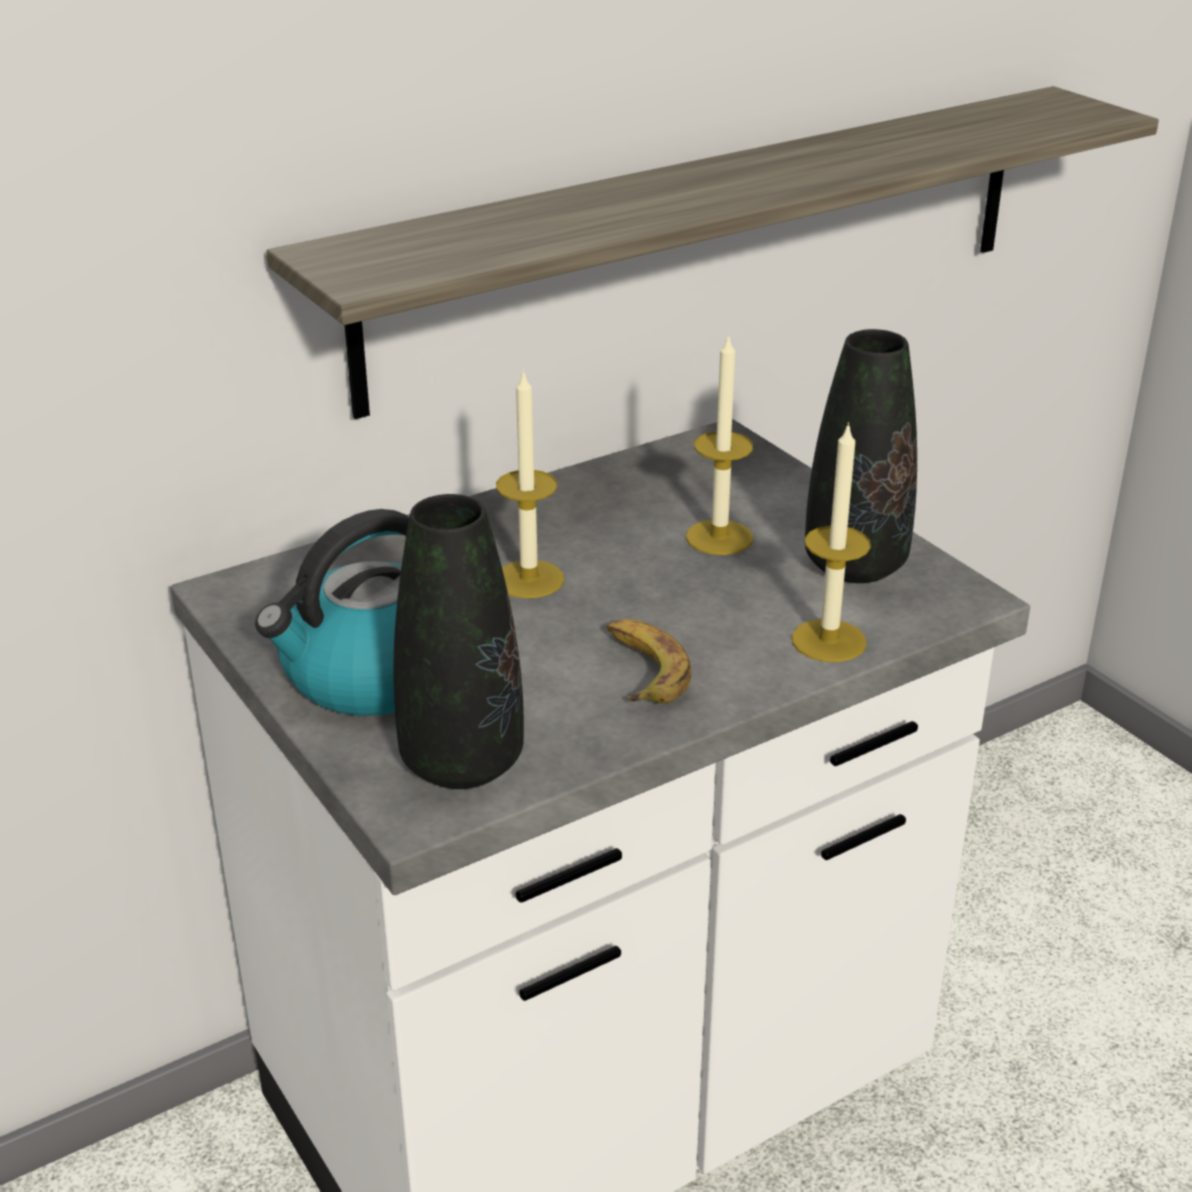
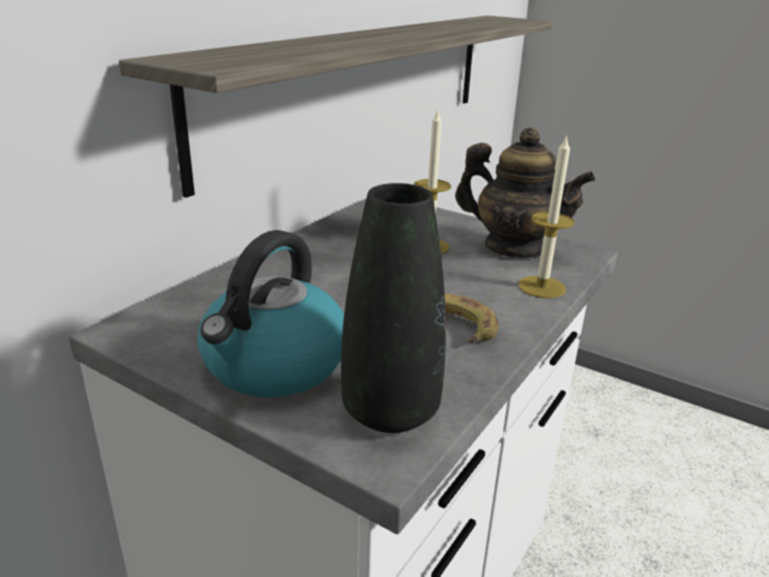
camera: 25 degrees left, 5 degrees down
candle [496,369,564,598] -> none
black vase [805,329,917,583] -> teapot [455,127,595,258]

